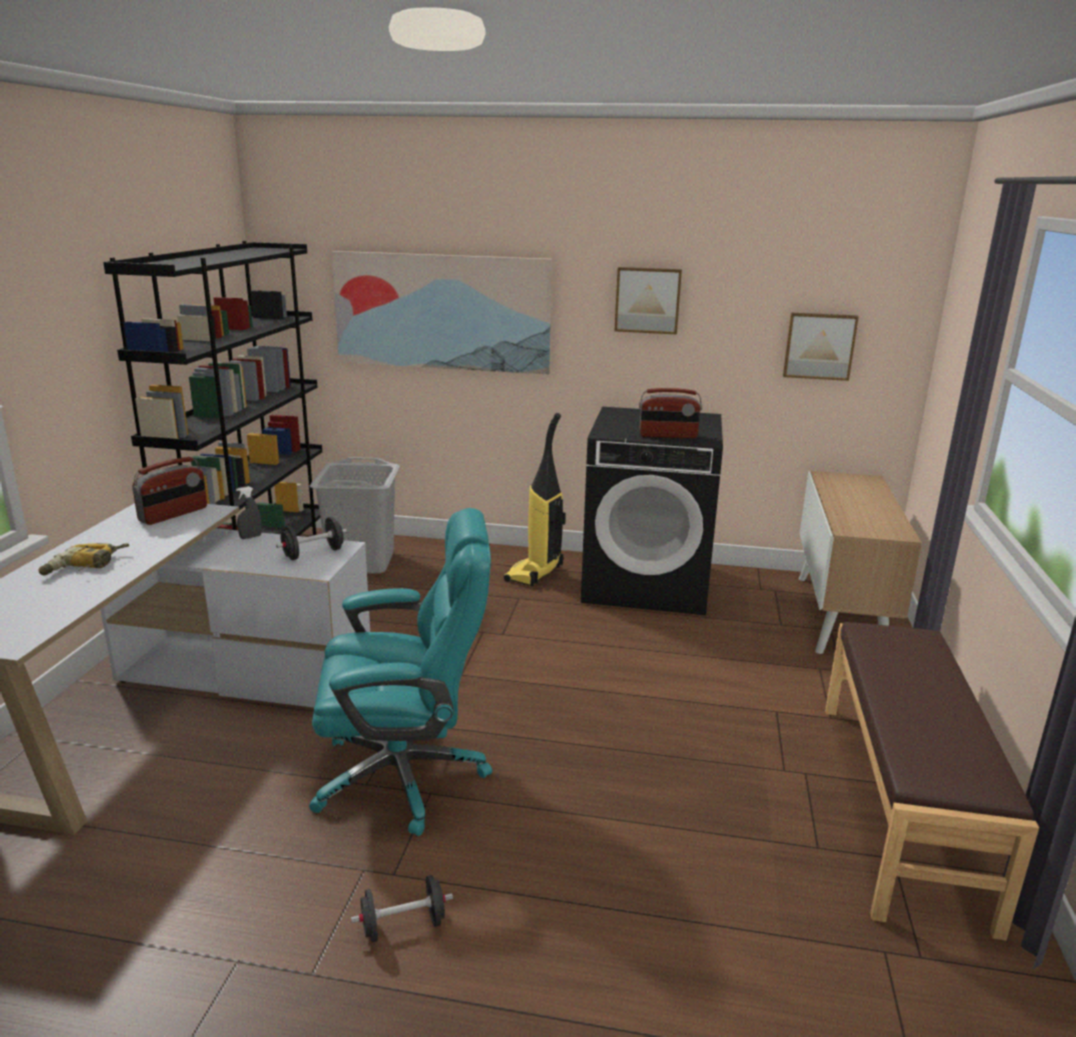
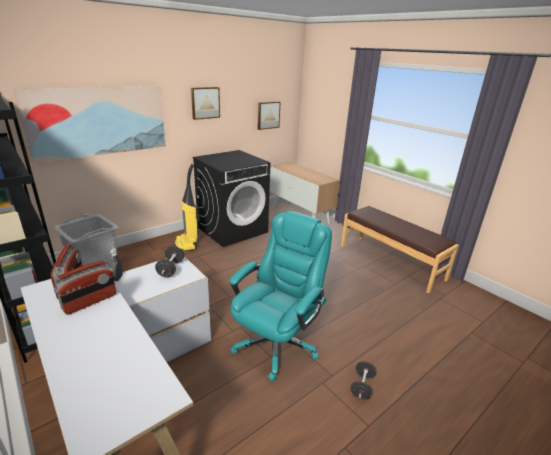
camera: 50 degrees left, 5 degrees up
power drill [39,543,129,576] -> none
radio [639,388,702,438] -> radio moved to [54,260,116,315]

